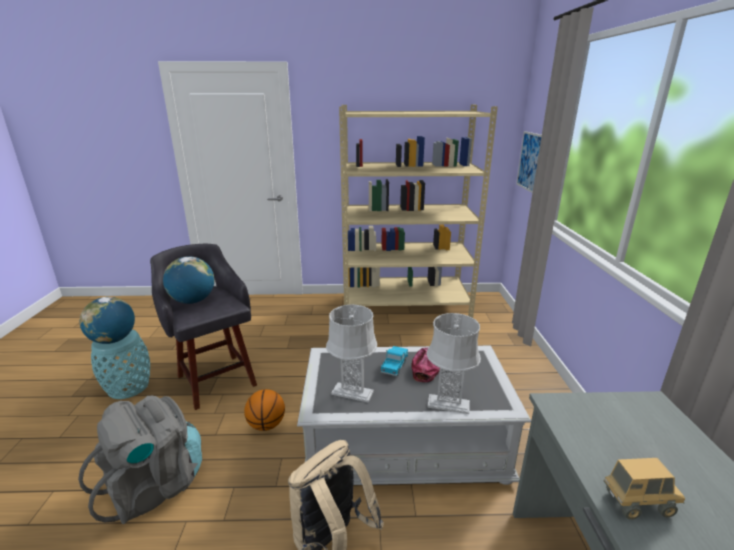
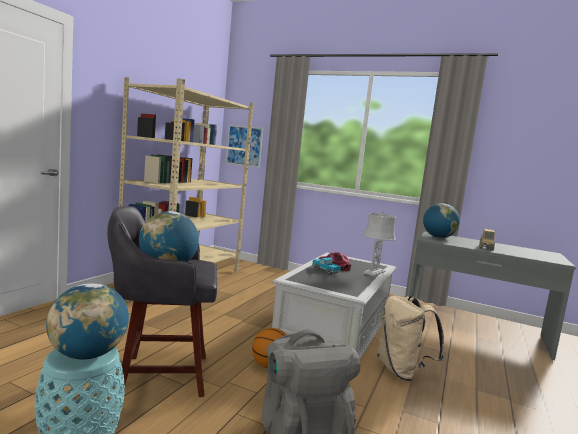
camera: 65 degrees left, 15 degrees down
grey table lamp [326,305,377,403] -> none
none -> globe [423,203,460,238]

